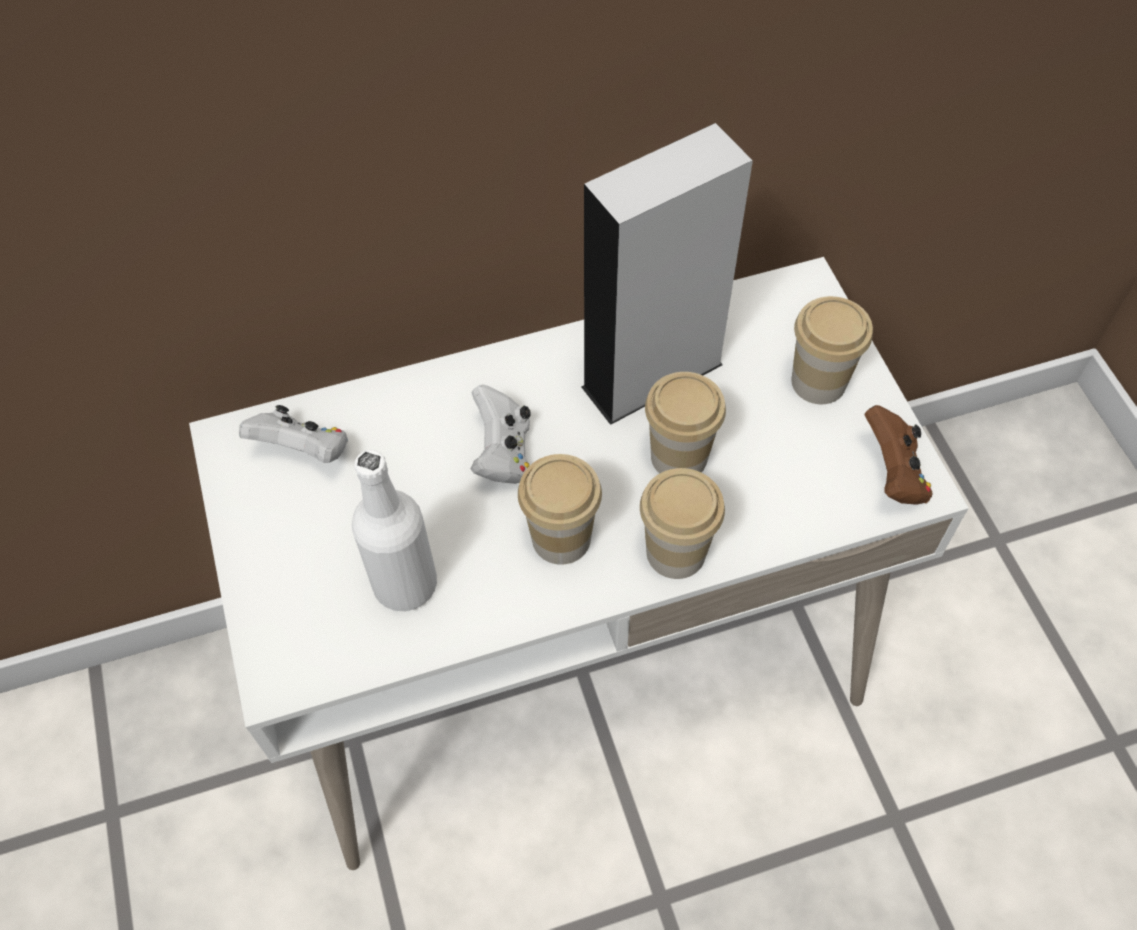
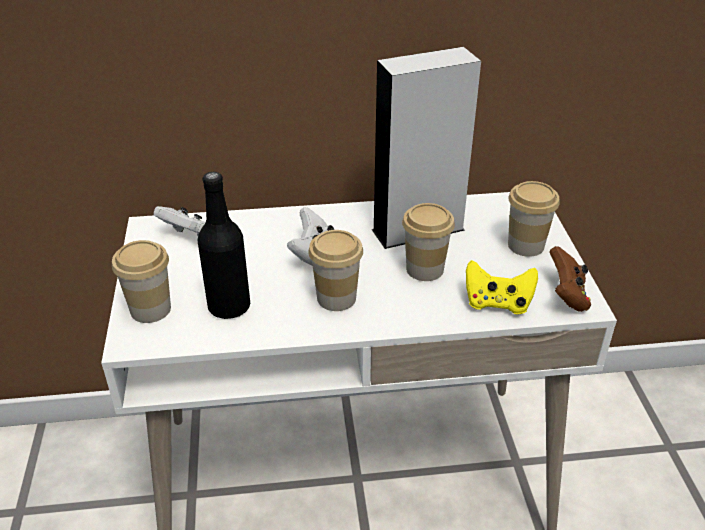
camera: 10 degrees right, 20 degrees down
white bottle [352,450,437,611] -> black bottle [198,172,250,319]
cup [640,468,725,579] -> cup moved to [112,240,171,323]
none -> yellow game controller [466,260,538,315]

